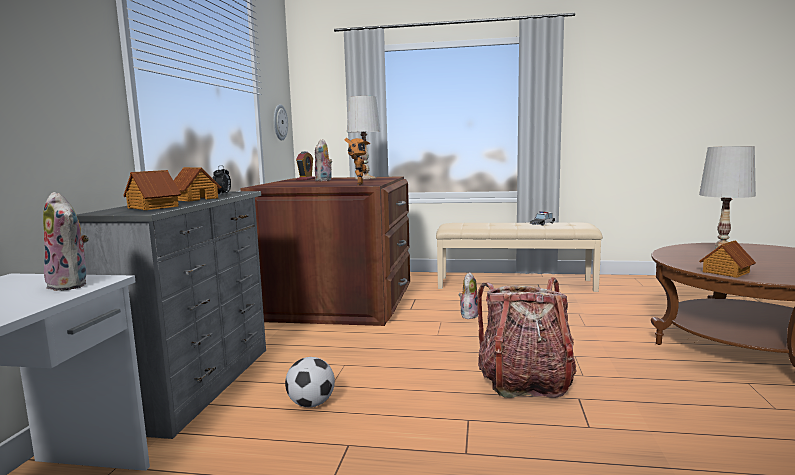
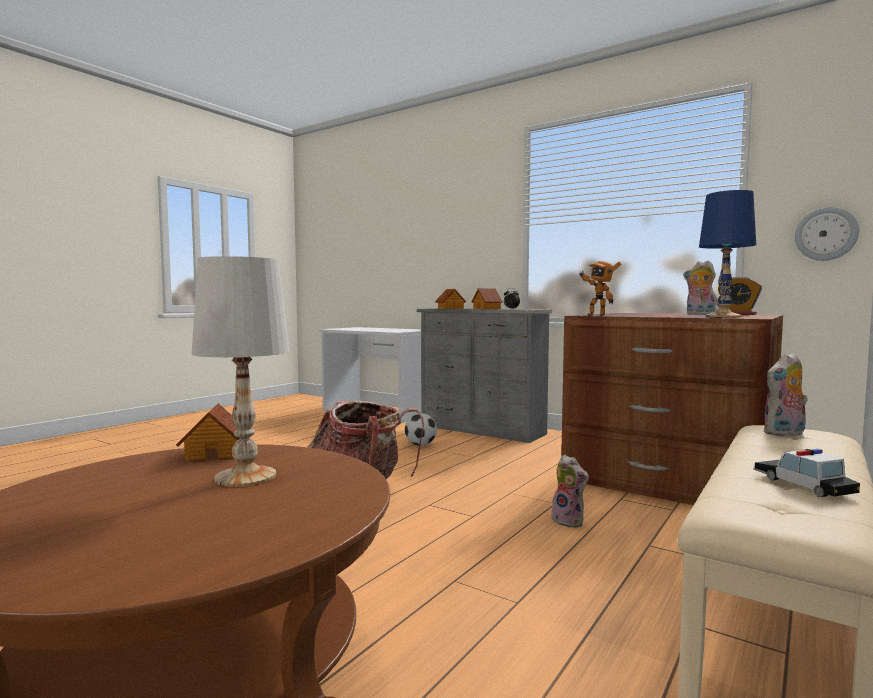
camera: 115 degrees right, 5 degrees down
plush toy [43,192,89,291] -> plush toy moved to [763,352,808,436]
white table lamp [347,96,380,179] -> blue table lamp [699,190,756,317]

